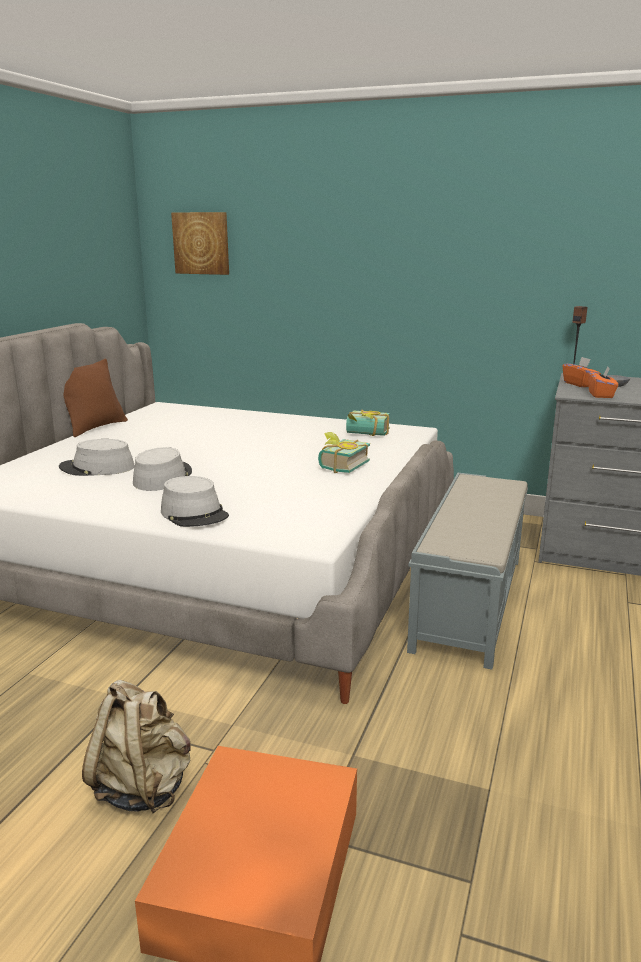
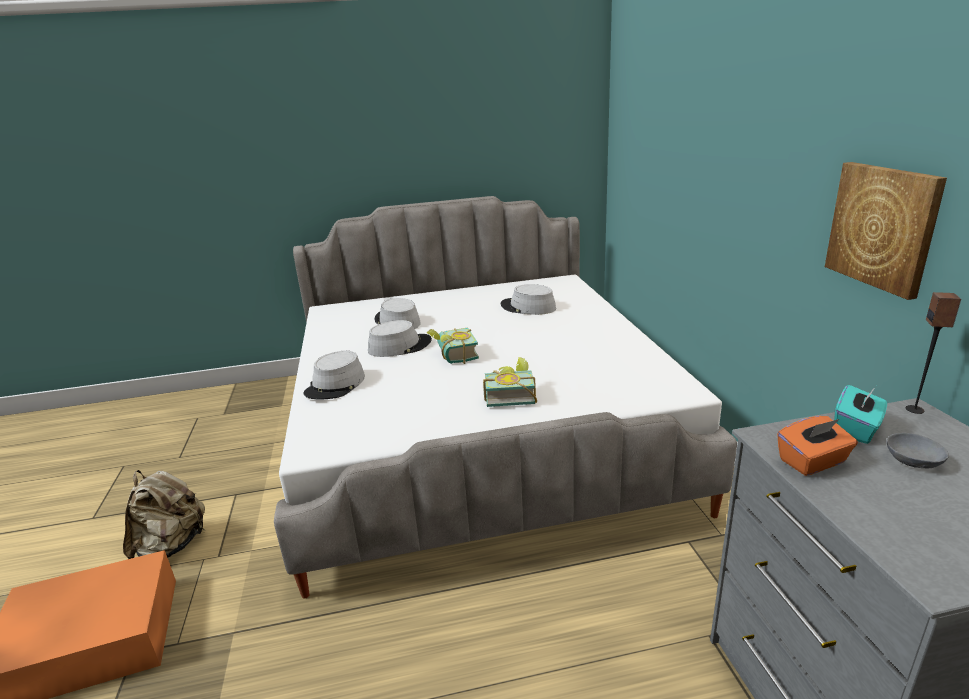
camera: 60 degrees right, 5 degrees up
brown pillow [64,358,128,437] -> none
picture [171,212,229,275] -> picture moved to [825,162,947,300]
book [346,410,390,436] -> book moved to [427,327,479,364]
grey bench [407,473,528,670] -> none
orange tissue box [563,357,601,387] -> turquoise tissue box [834,385,887,444]
none -> grey hat [501,284,556,315]

